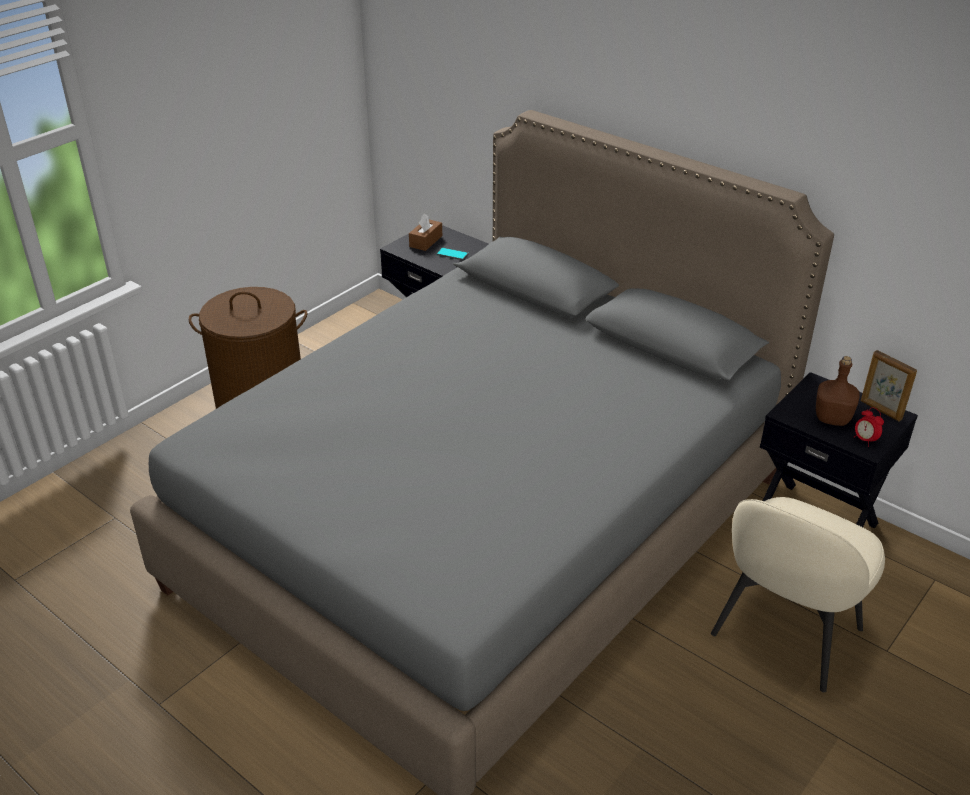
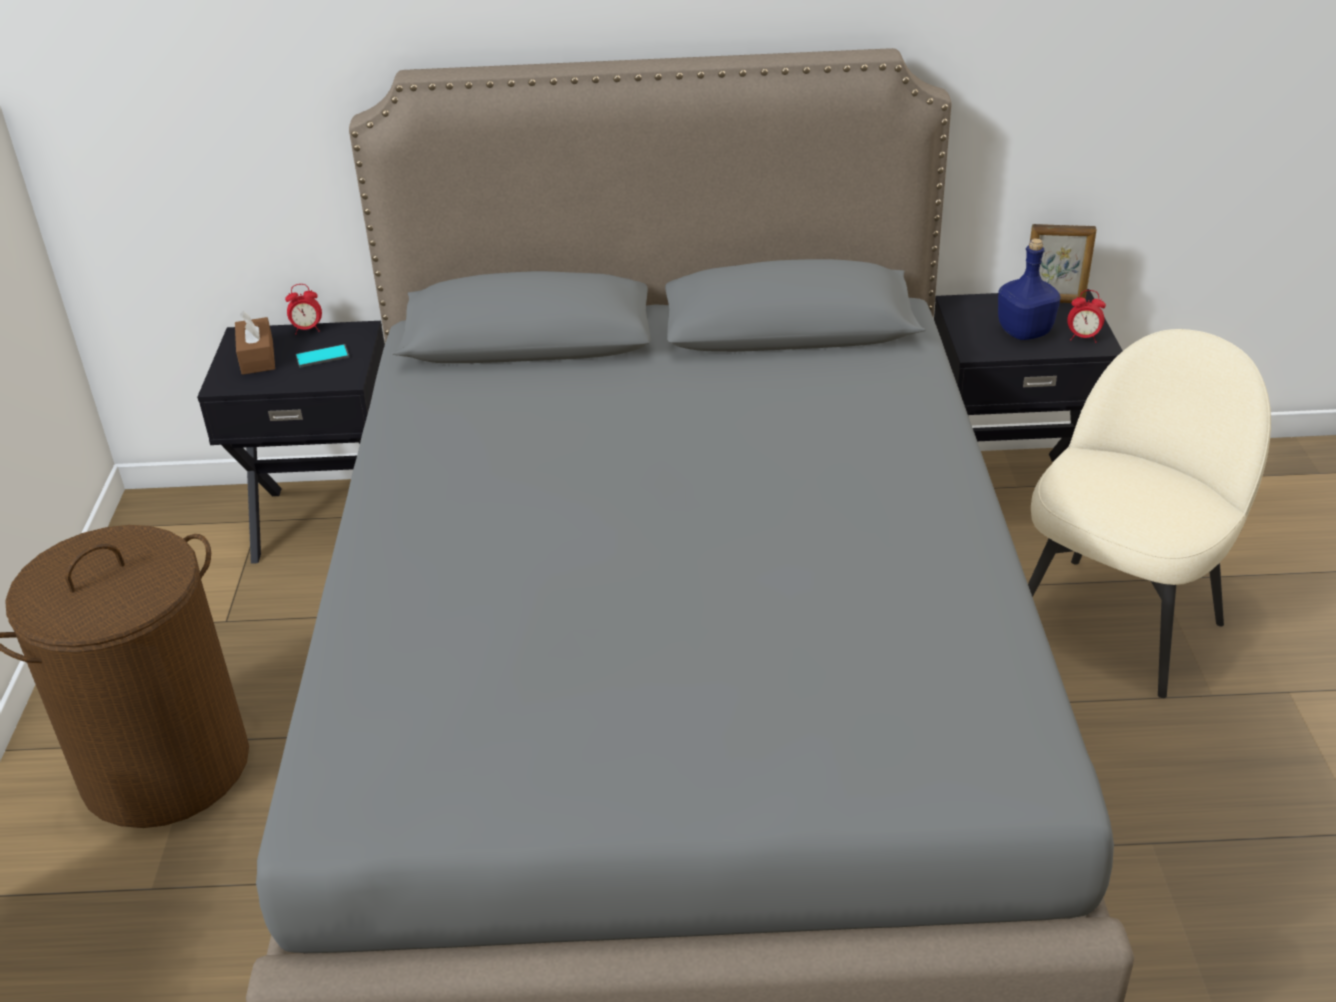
camera: 40 degrees left, 0 degrees up
beige chair [711,497,885,692] -> beige chair turned 135 degrees counterclockwise [1028,329,1271,698]
brown bottle [816,356,860,426] -> blue bottle [998,238,1061,340]
none -> alarm clock [285,284,322,335]

